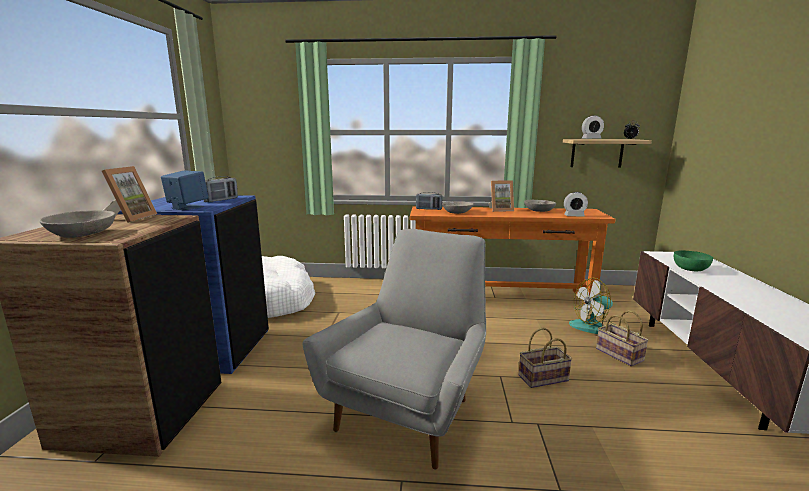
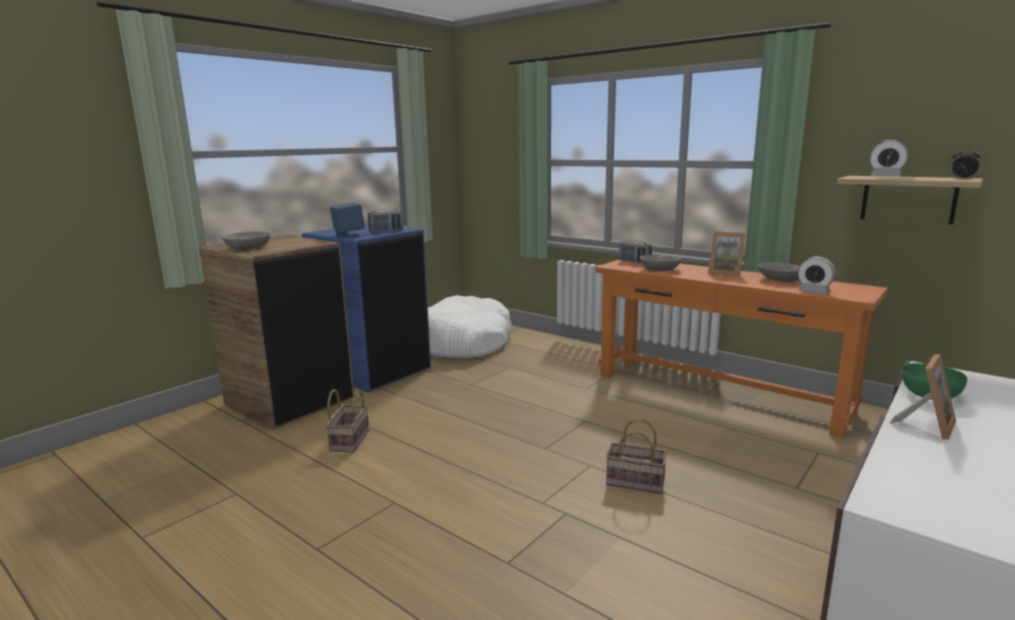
camera: 35 degrees right, 0 degrees up
picture frame [102,166,157,223] -> picture frame moved to [890,354,956,439]
grey armchair [302,229,486,470] -> none
fan [569,278,617,334] -> none
basket [596,310,649,367] -> basket moved to [326,389,369,452]

